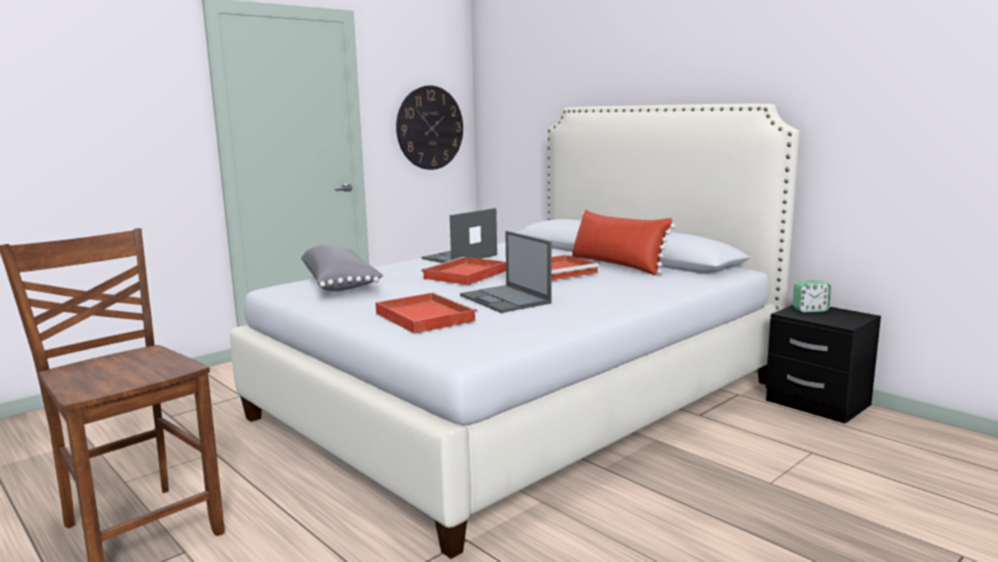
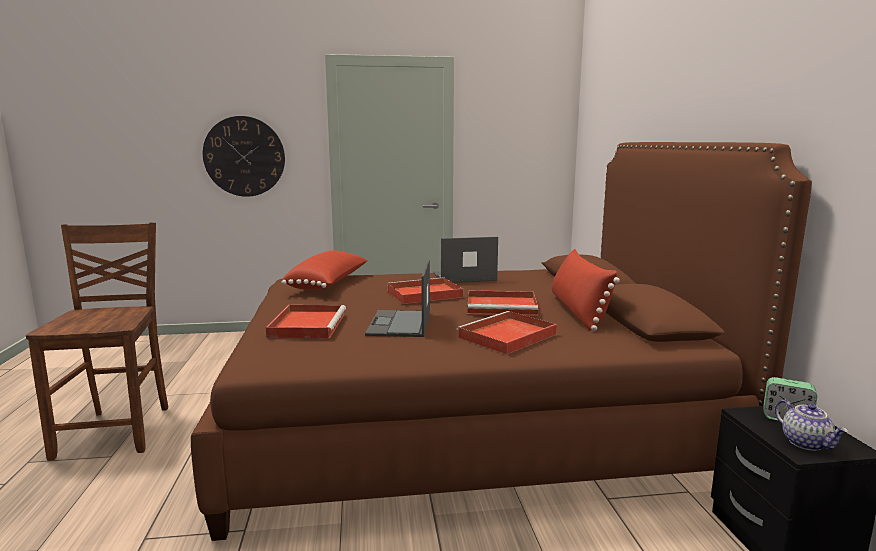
camera: 35 degrees right, 0 degrees up
white bed [230,104,800,559] -> brown bed [191,142,812,541]
grey pillow [301,245,383,291] -> red pillow [282,250,368,290]
wall clock [396,85,463,170] -> wall clock moved to [203,116,285,197]
none -> red tray [456,311,557,354]
none -> teapot [774,400,849,451]

